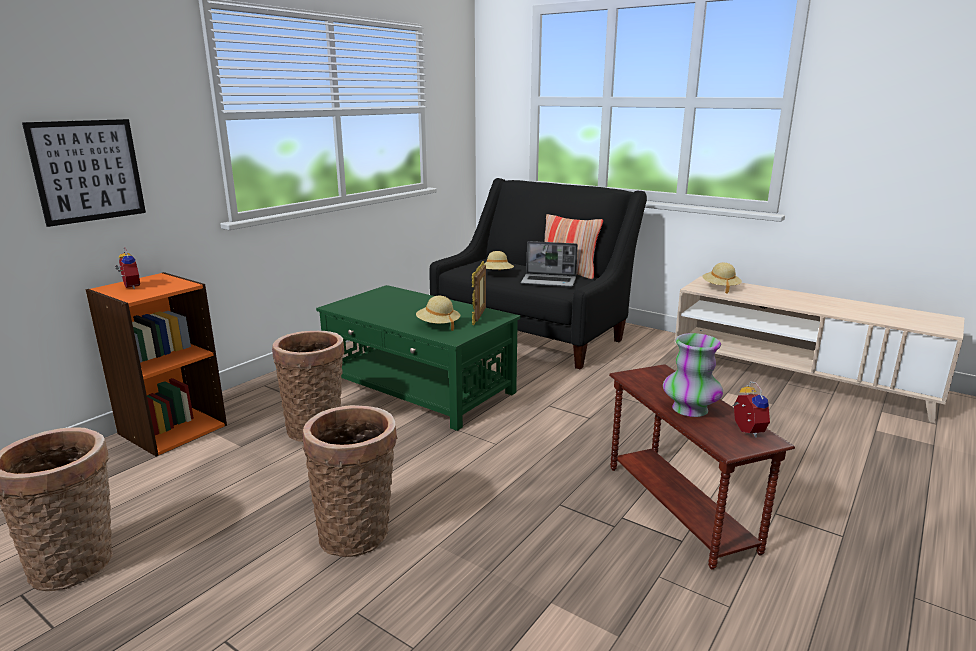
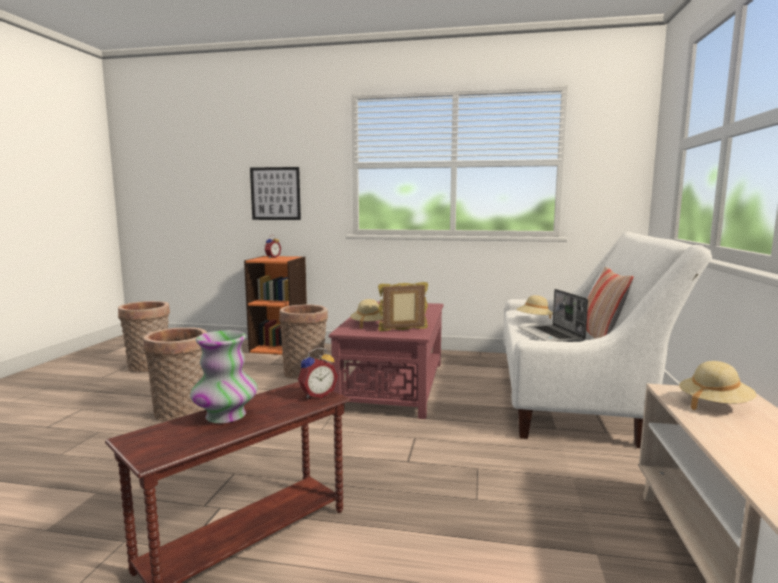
camera: 65 degrees right, 10 degrees down
green coffee table [316,285,521,431] -> red coffee table [329,301,443,419]
black sofa [430,178,647,369] -> white sofa [504,232,713,448]
alarm clock [733,381,770,437] -> alarm clock moved to [298,348,338,399]

